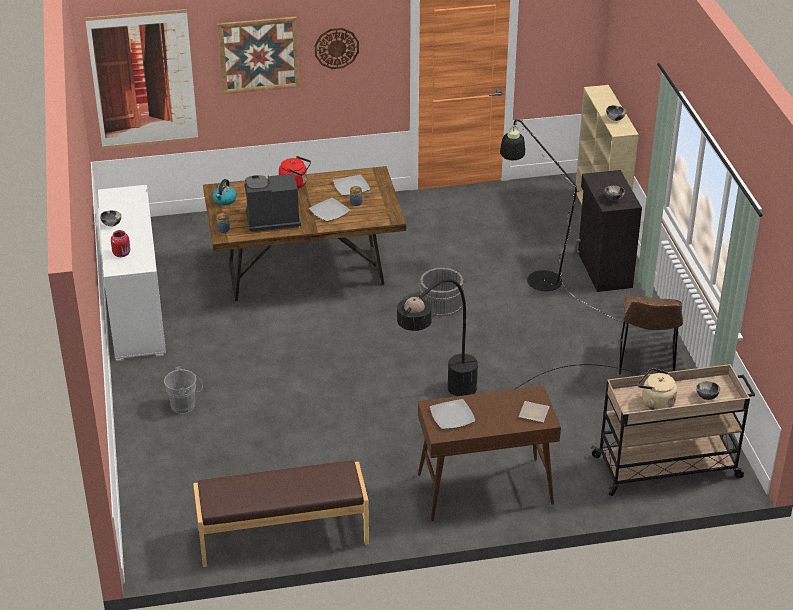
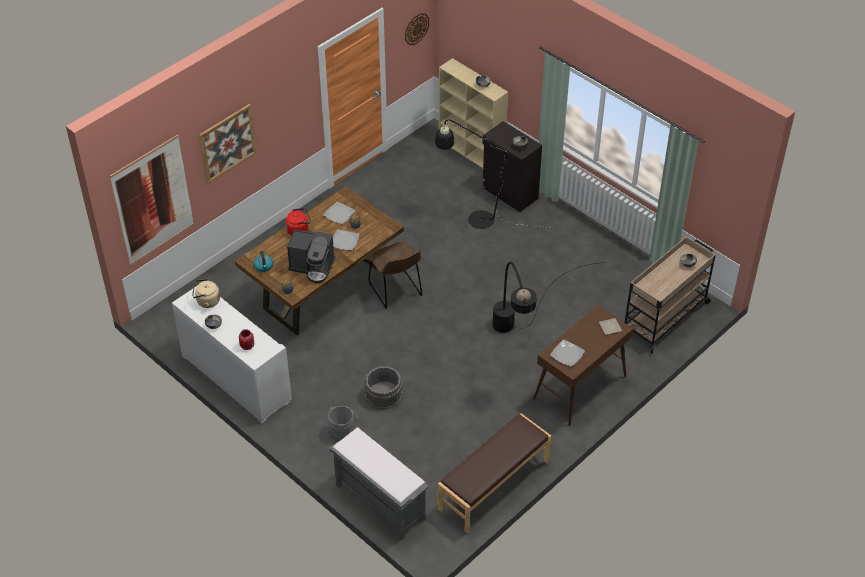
camera: 35 degrees left, 10 degrees up
coffee machine [244,173,301,232] -> coffee machine turned 120 degrees counterclockwise [287,230,335,283]
wall clock [315,28,359,69] -> wall clock moved to [405,13,429,45]
grey bucket [419,268,464,317] -> grey bucket moved to [365,366,402,410]
brown chair [619,296,683,374] -> brown chair moved to [369,241,422,309]
beige kettle [638,368,677,410] -> beige kettle moved to [192,279,220,308]
none -> grey bench [330,427,429,541]

